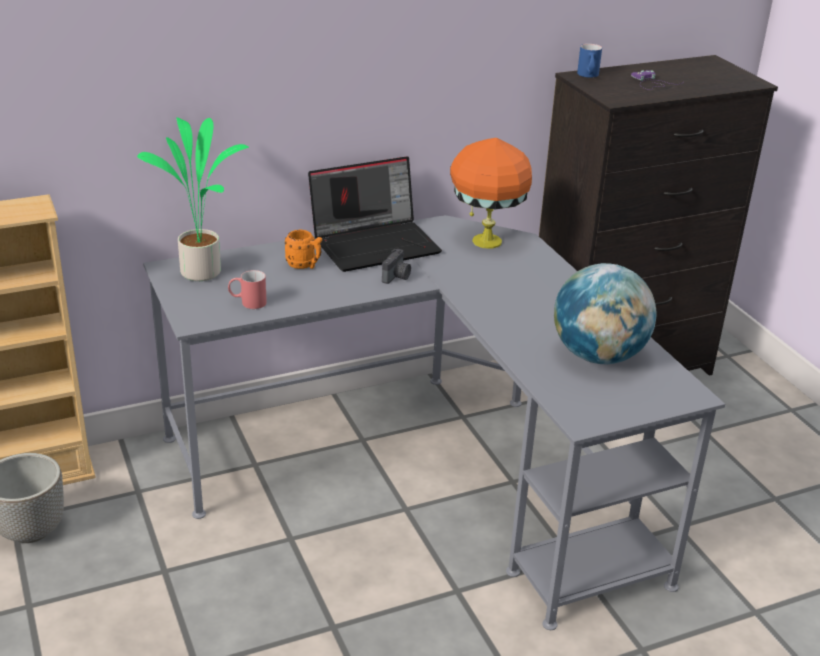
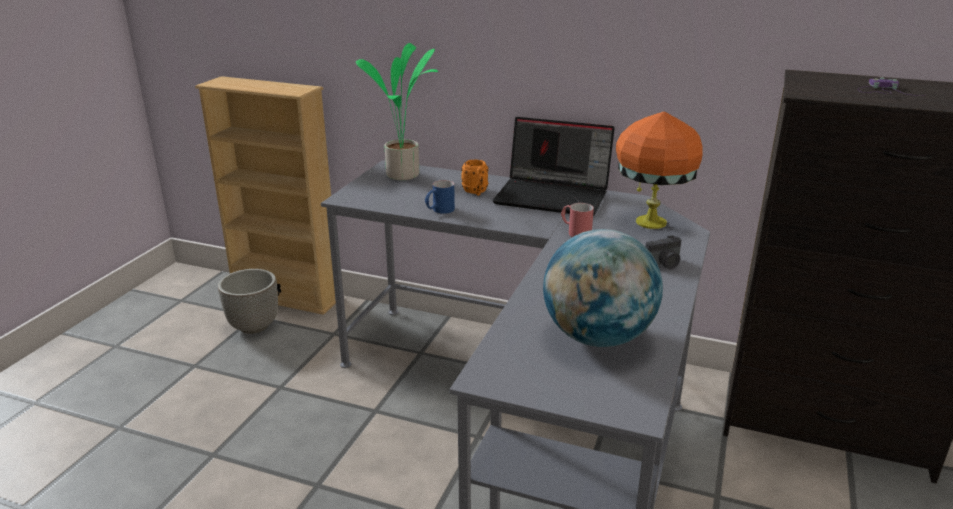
camera: 45 degrees right, 5 degrees down
red mug [228,270,267,309] -> red mug moved to [561,203,594,237]
camera [382,249,411,284] -> camera moved to [645,235,682,269]
blue mug [577,44,602,78] -> blue mug moved to [425,180,455,214]

